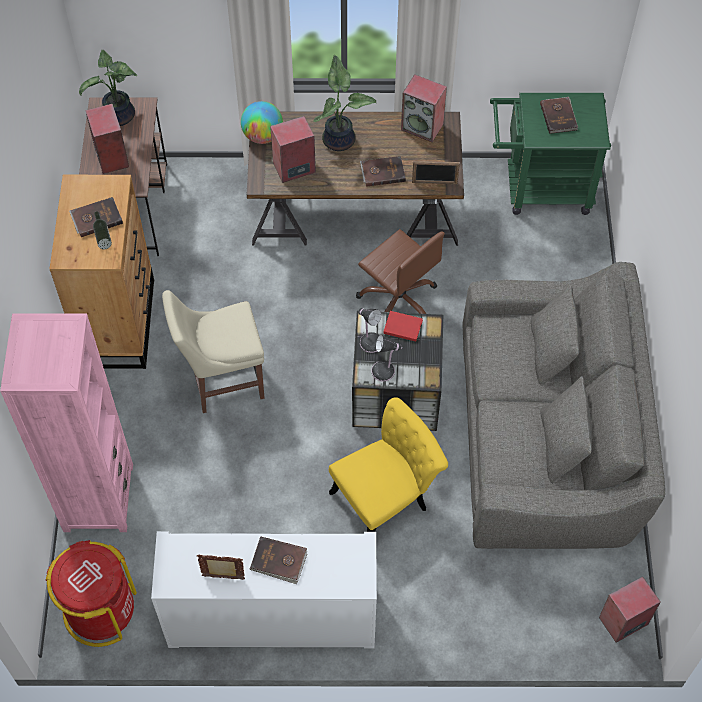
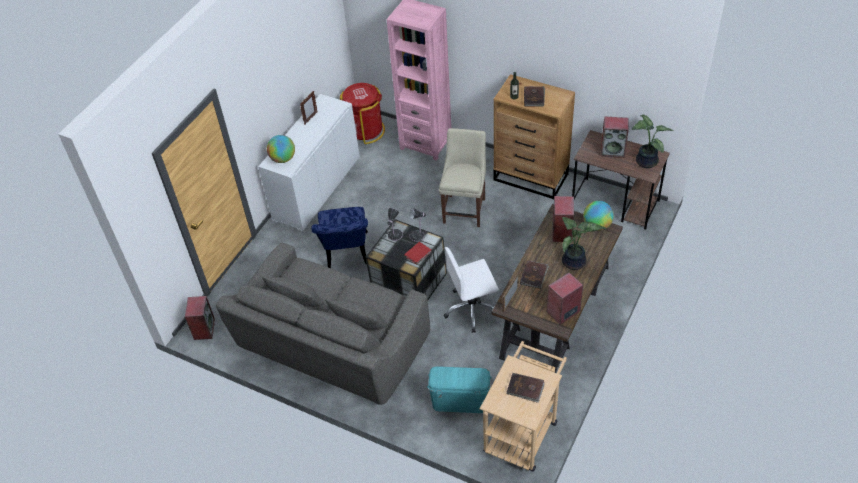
camera: 120 degrees right, 10 degrees down
brown book [249,536,307,584] -> none
yellow chair [329,397,448,532] -> blue chair [311,207,368,268]
brown office chair [356,229,445,314] -> white office chair [444,247,499,333]
green cart [490,93,611,215] -> beige cart [480,341,567,472]
none -> globe [267,135,295,163]
none -> turquoise storage box [427,366,492,413]

